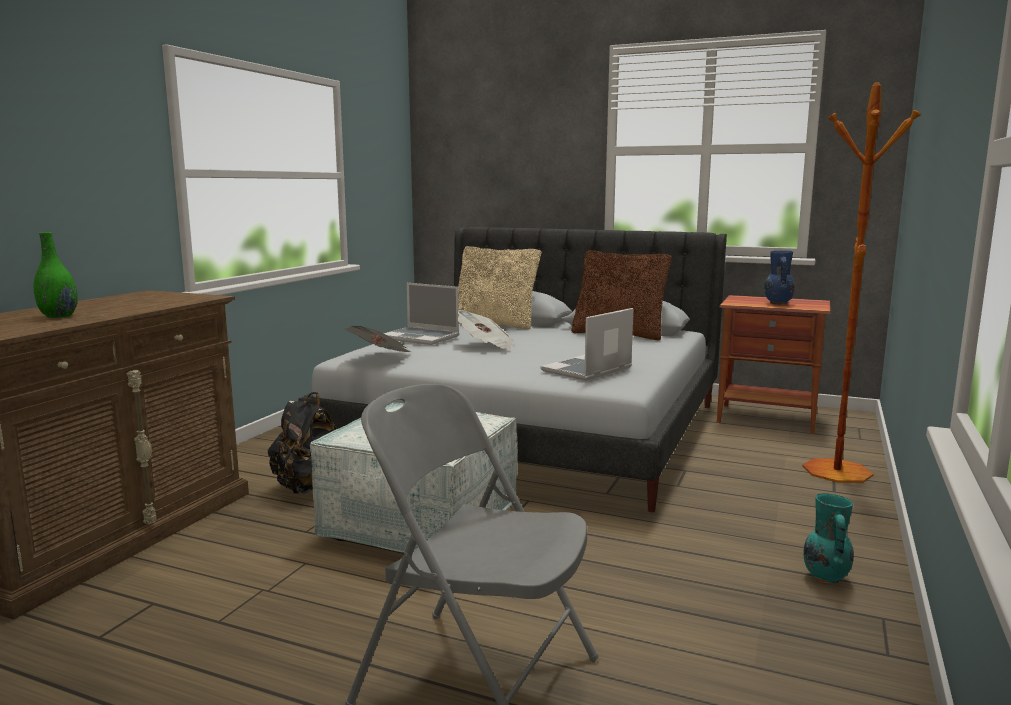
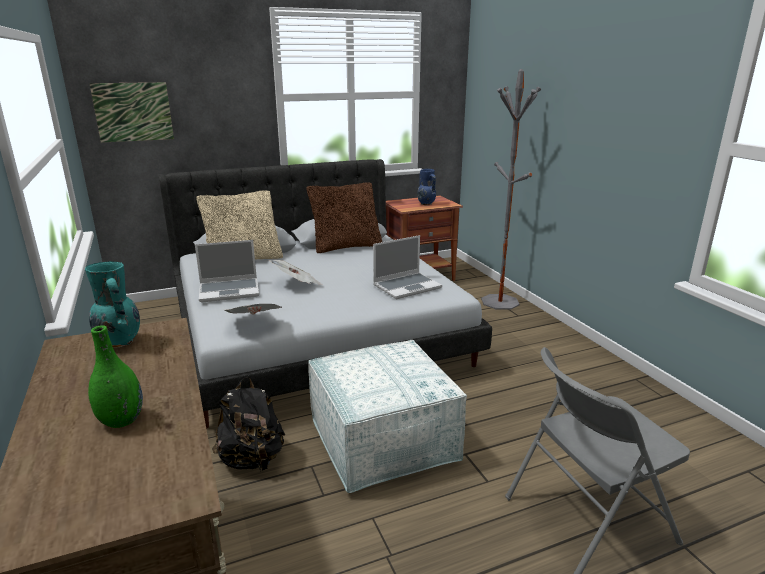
camera: 45 degrees left, 10 degrees up
laptop [540,308,633,381] -> laptop turned 120 degrees counterclockwise [373,235,442,299]
orange clothes rack [802,82,921,483] -> grey clothes rack [481,69,541,310]
turquoise vase [803,493,854,583] -> turquoise vase moved to [85,261,140,348]
none -> picture [89,82,174,143]

